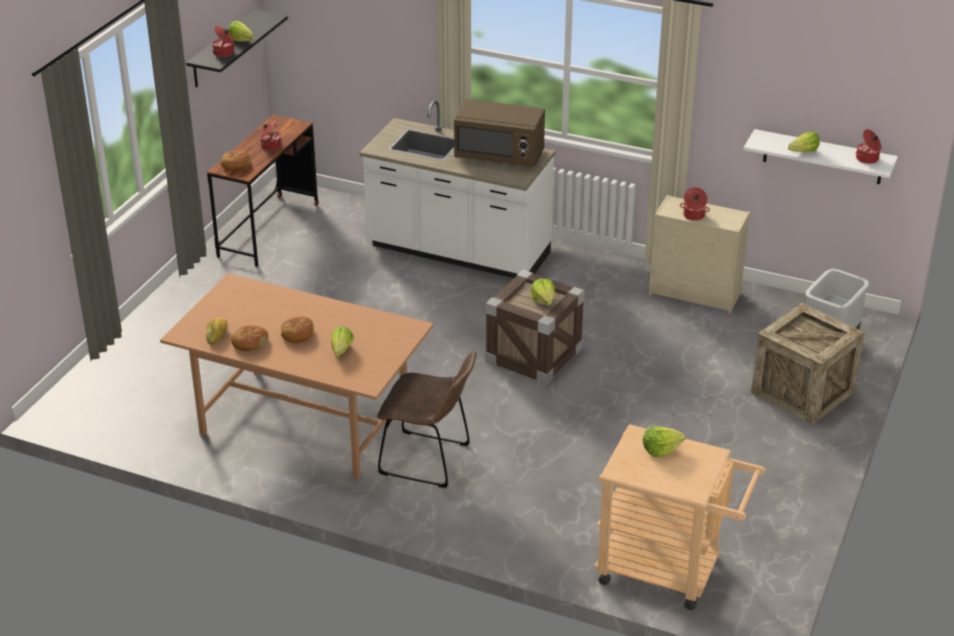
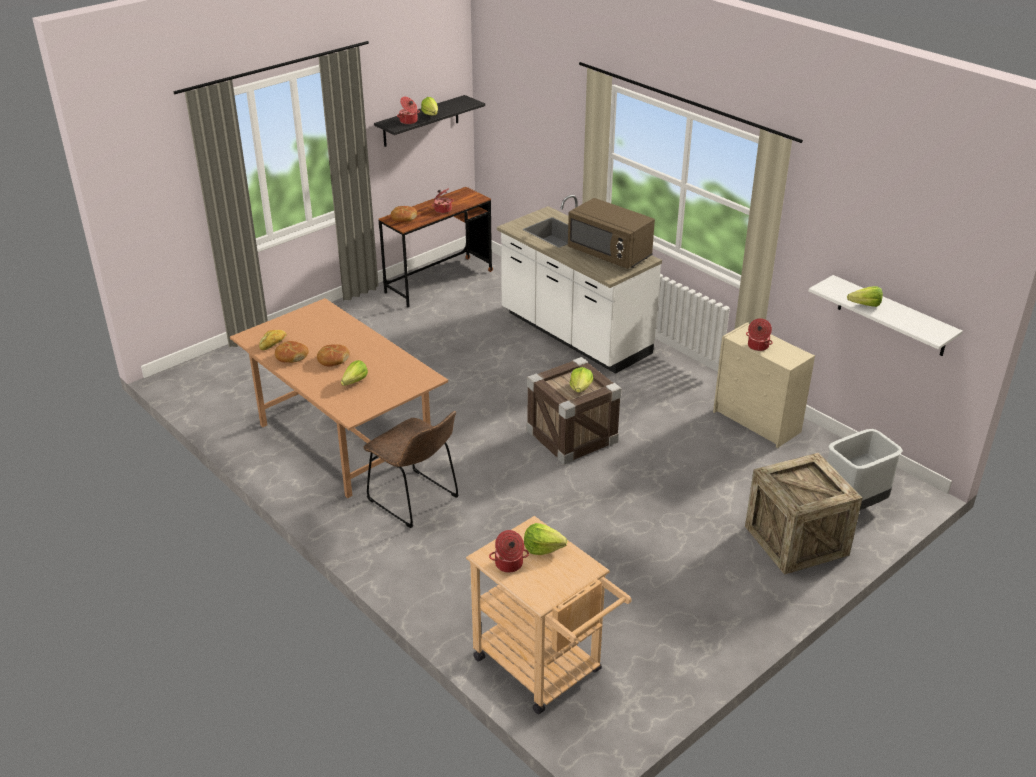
camera: 25 degrees right, 0 degrees up
cooking pot [855,129,882,164] -> cooking pot moved to [489,530,529,573]

